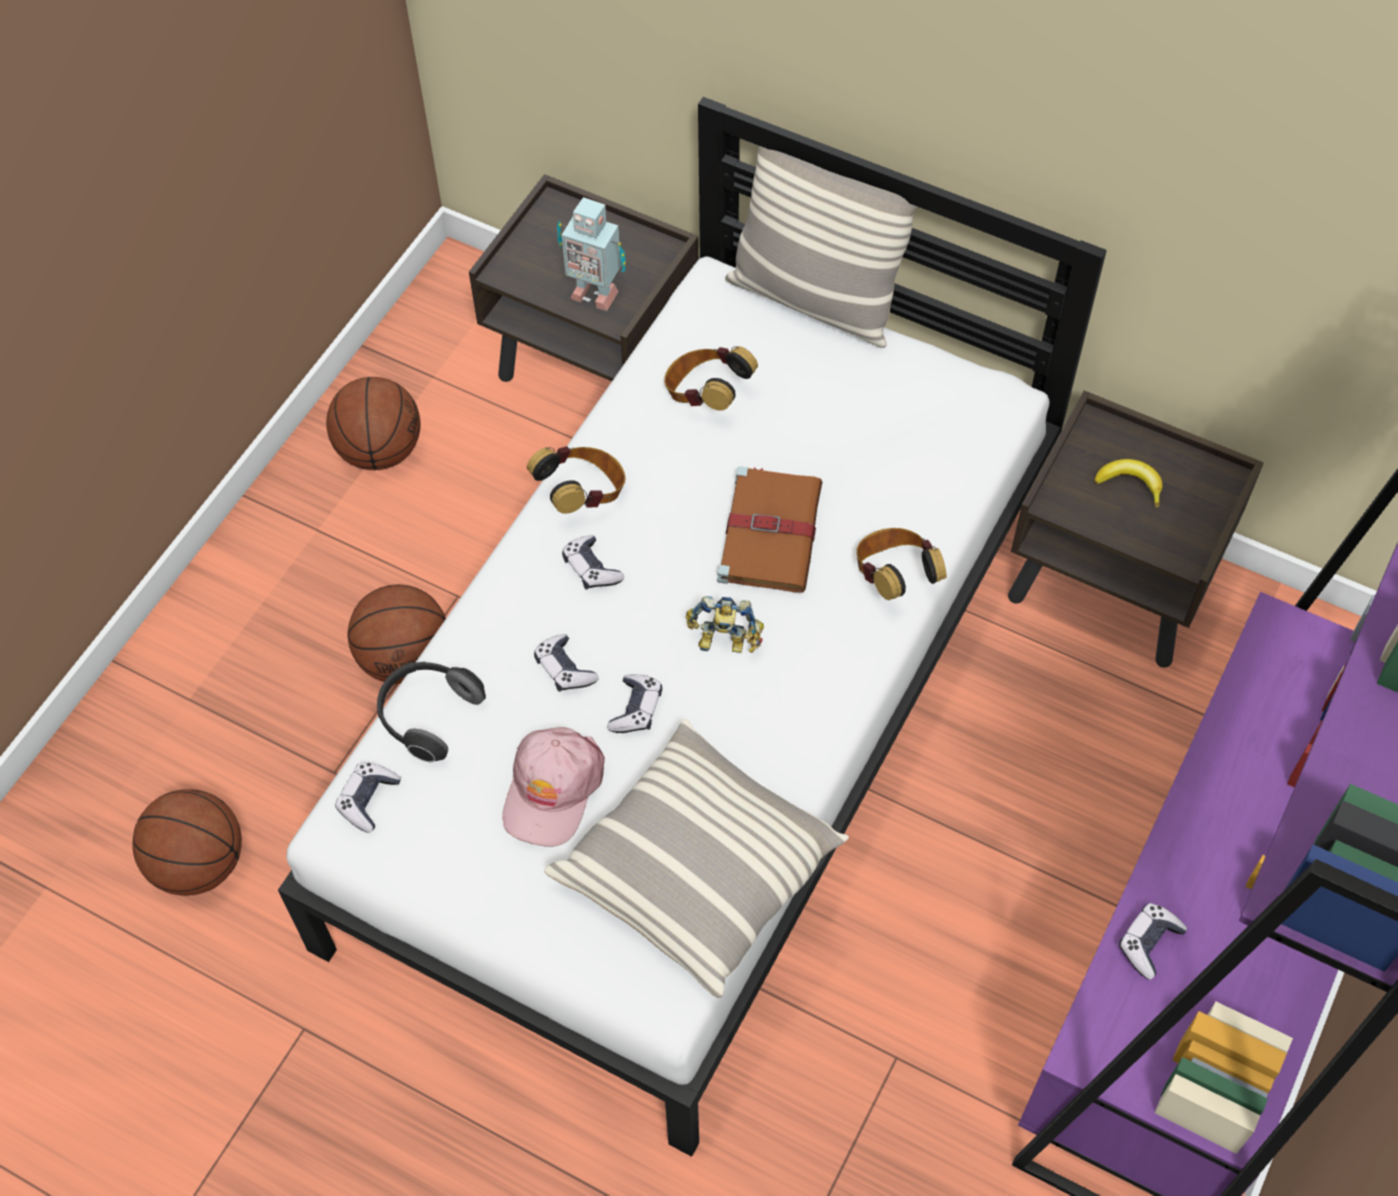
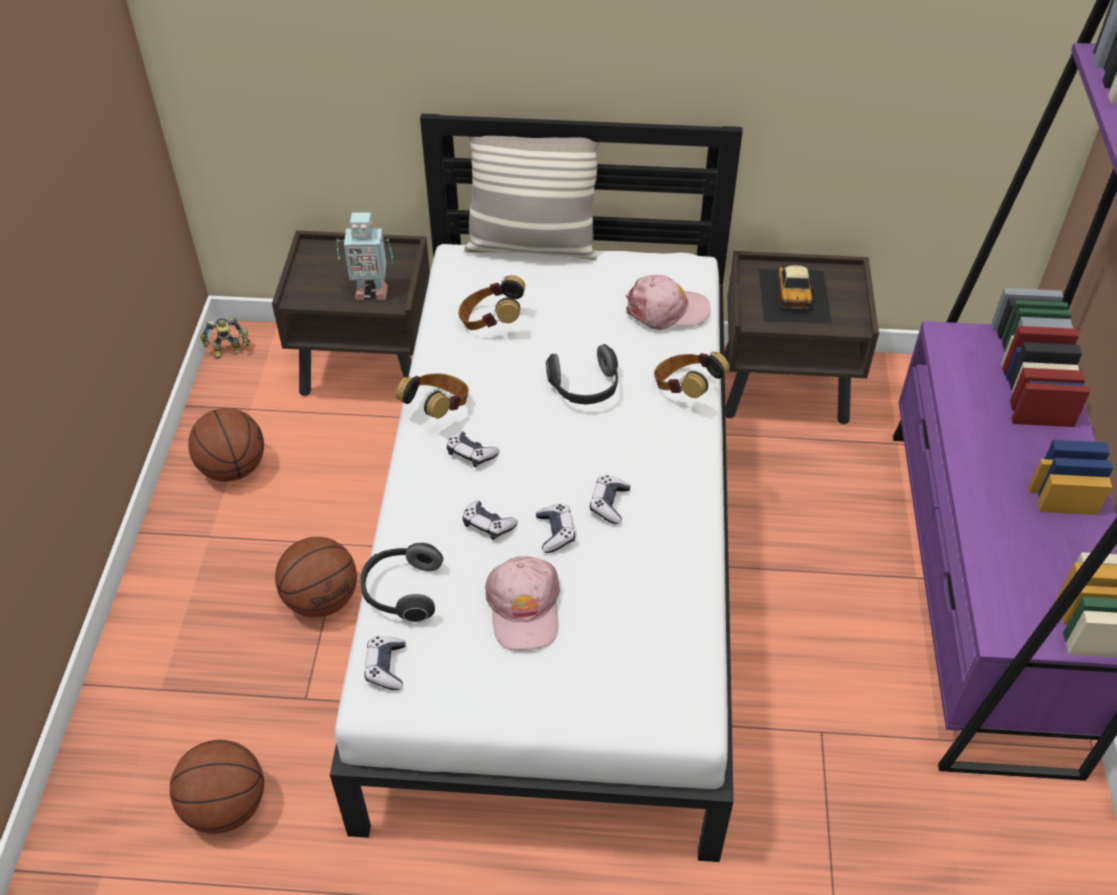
camera: 25 degrees left, 10 degrees down
pillow [544,719,849,998] -> none
toy robot [686,596,764,653] -> toy robot moved to [200,316,250,359]
brown book [717,466,823,593] -> headphones [546,344,618,404]
banana [1094,459,1163,508] -> toy car [759,265,832,323]
game controller [1119,903,1187,980] -> game controller moved to [590,475,630,524]
none -> pink cap [626,275,710,330]

